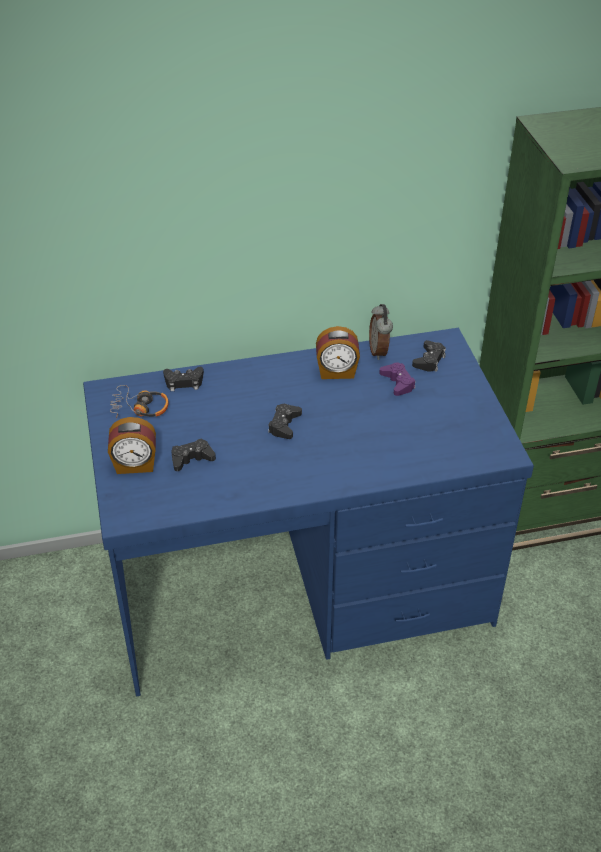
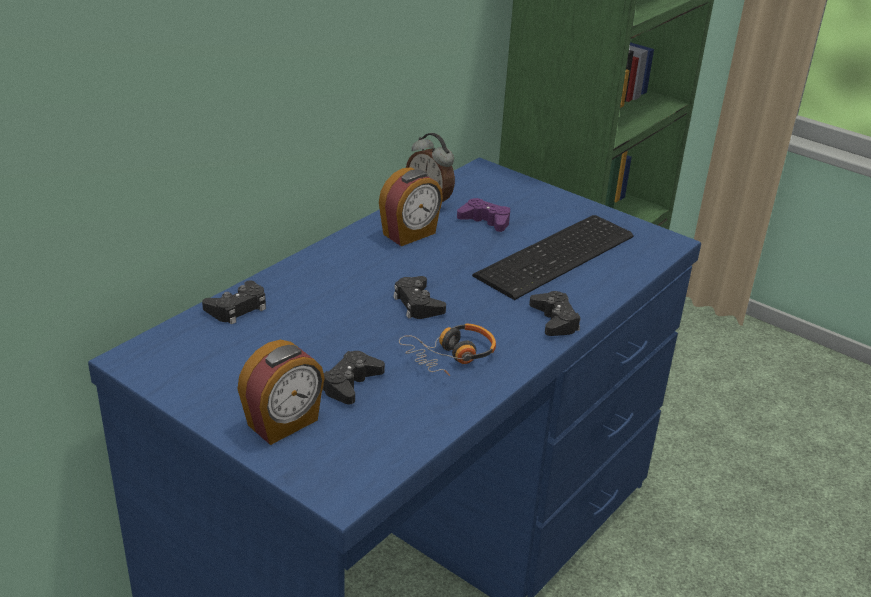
camera: 40 degrees left, 10 degrees down
headphones [110,385,169,419] -> headphones moved to [399,323,496,376]
black game controller [412,340,446,372] -> black game controller moved to [529,291,581,336]
none -> keyboard [472,215,634,300]

